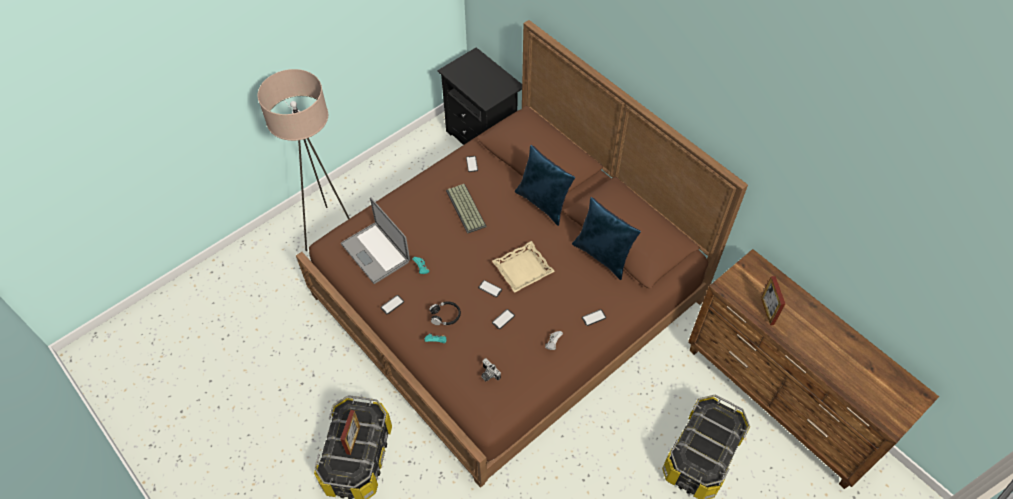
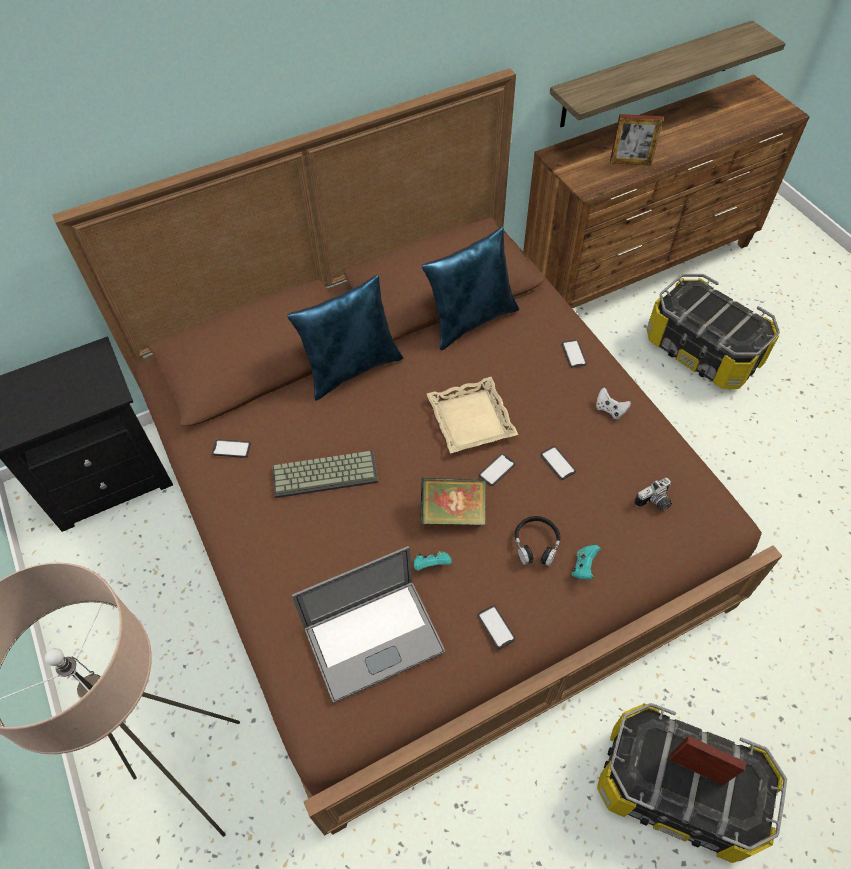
camera: 75 degrees left, 0 degrees up
none -> book [420,478,485,525]
none -> shelf [550,20,786,127]

